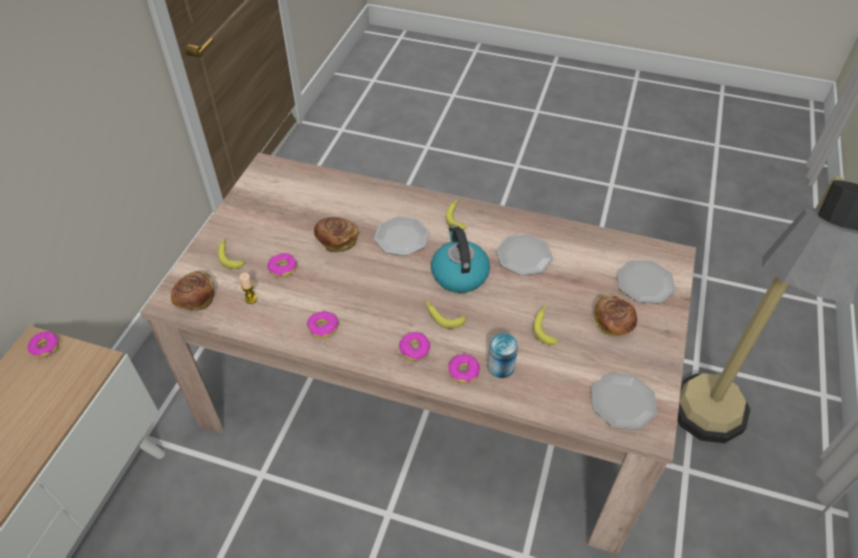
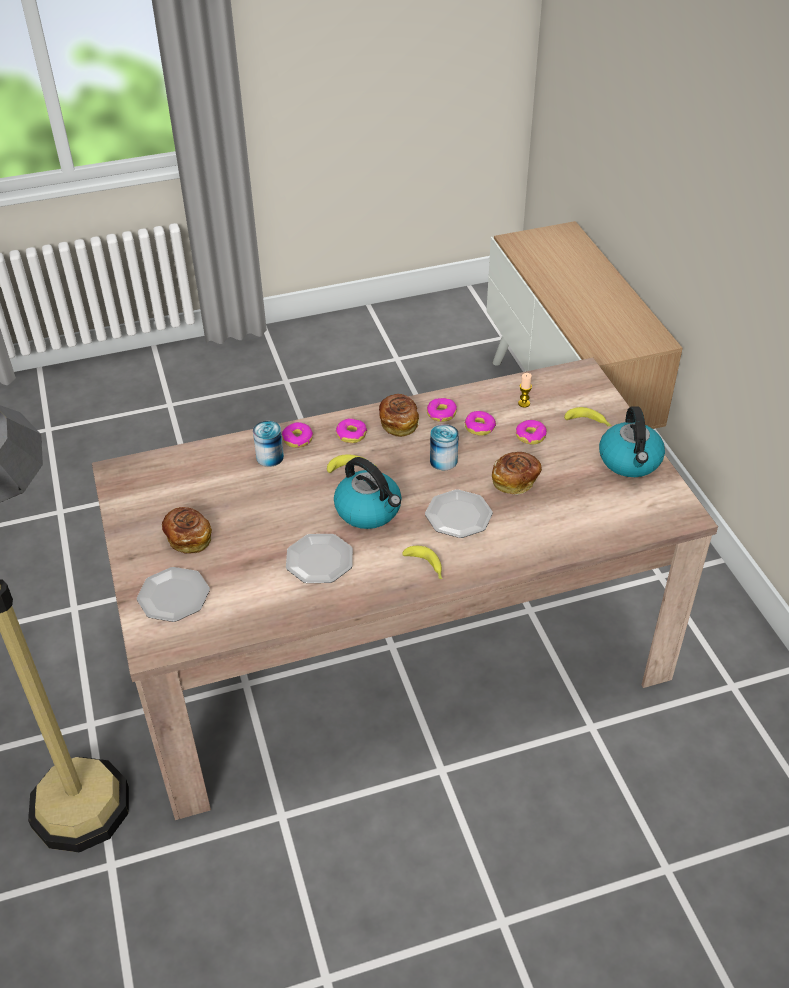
camera: 145 degrees right, 5 degrees down
donut [28,331,59,358] -> donut moved to [465,411,496,436]
bread [171,270,214,311] -> bread moved to [379,394,419,437]
banana [533,305,559,345] -> none
plate [591,373,657,430] -> none
none -> can [430,424,459,470]
none -> kettle [599,406,665,477]

